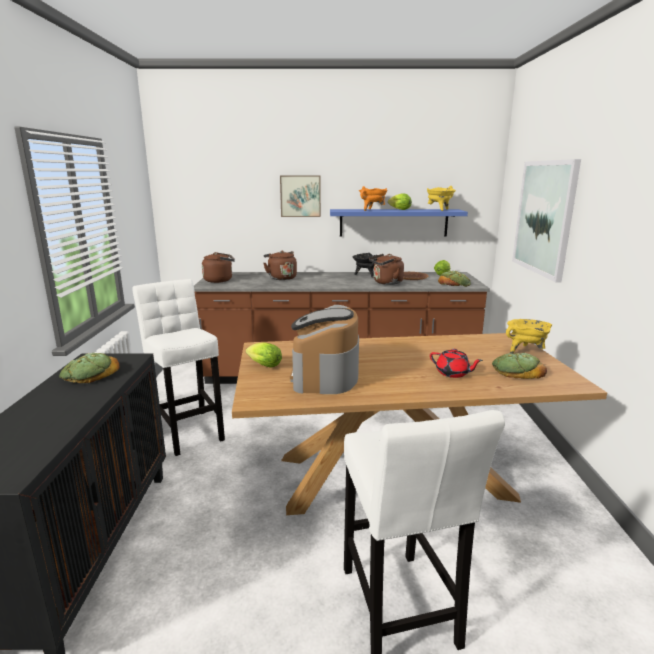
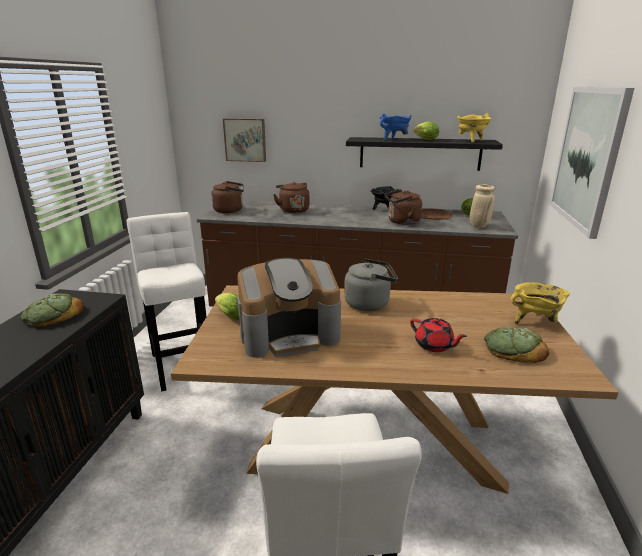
camera: 10 degrees right, 5 degrees up
picture [280,176,321,217] -> picture moved to [223,118,266,162]
coffee machine [290,305,359,394] -> coffee machine turned 120 degrees counterclockwise [237,258,341,358]
blue shelf [330,209,468,236] -> black shelf [346,137,503,171]
orange cooking pot [359,186,388,211] -> blue cooking pot [380,113,411,141]
bread [438,271,471,287] -> beige vase [470,185,495,228]
none -> grey kettle [344,259,398,311]

